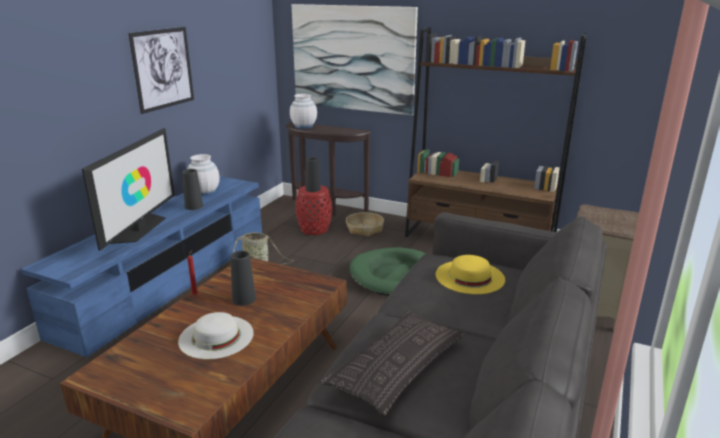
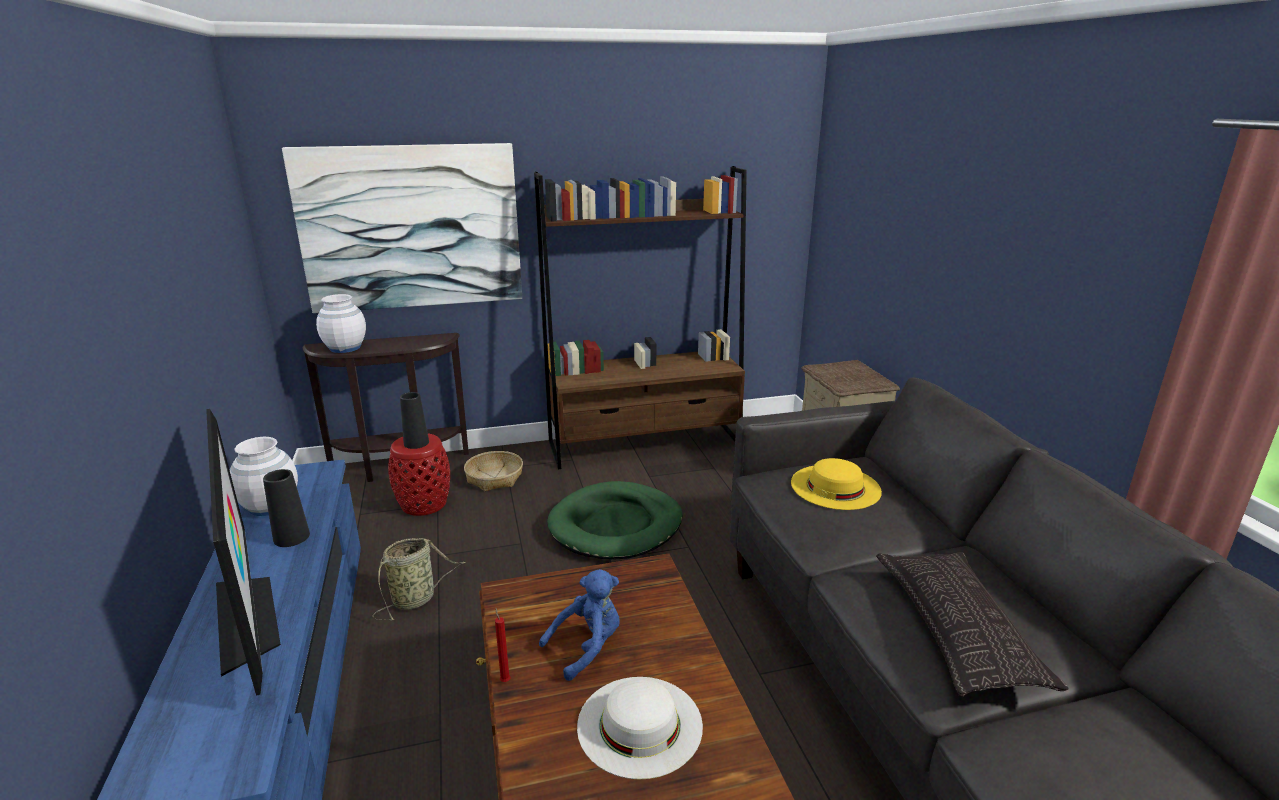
camera: 40 degrees left, 0 degrees up
picture [128,27,194,114] -> none
black vase [230,251,256,306] -> blue plush toy [539,569,620,681]

